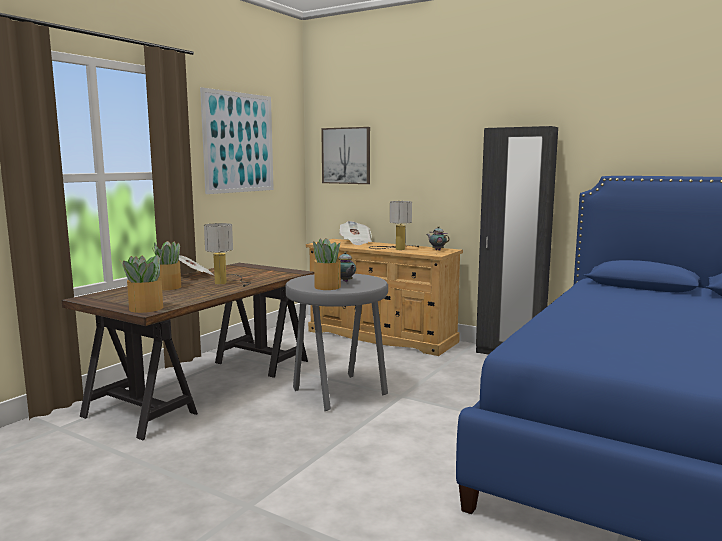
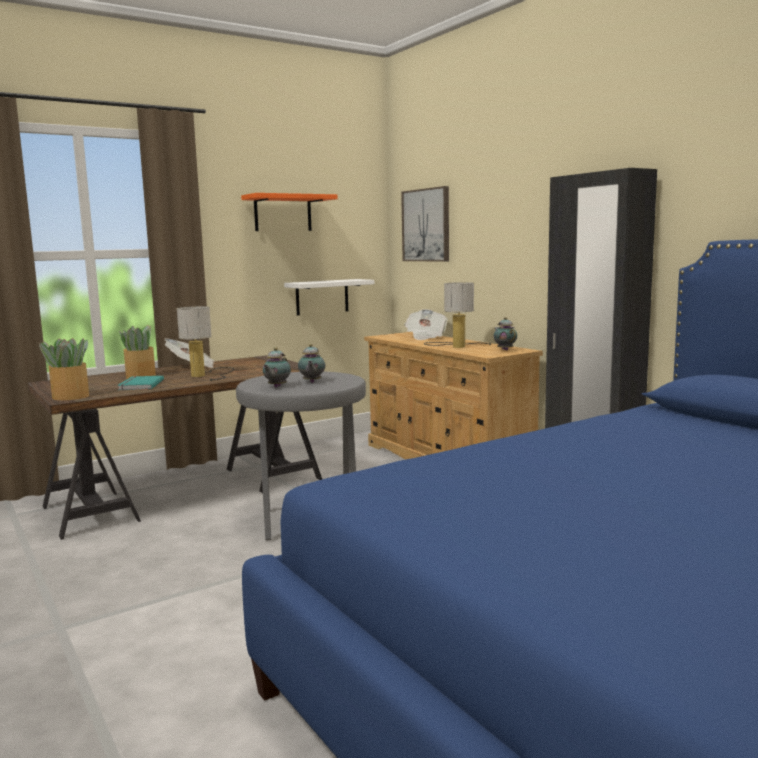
camera: 25 degrees right, 0 degrees up
picture [200,87,274,194] -> orange shelf [241,193,338,231]
potted plant [313,238,341,290] -> teapot [263,348,291,387]
none -> turquoise book [117,376,164,390]
none -> white shelf [284,279,374,315]

